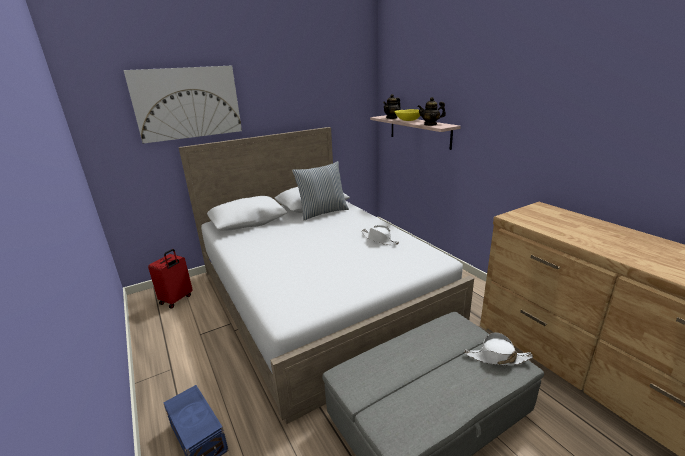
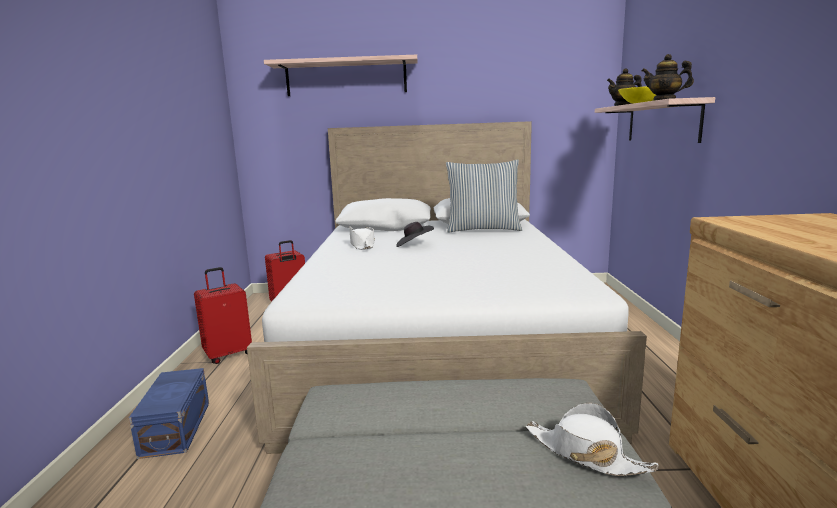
camera: 30 degrees right, 10 degrees down
picture [124,66,242,144] -> shelf [264,55,418,96]
white hat [361,225,399,245] -> white hat moved to [349,226,375,250]
none -> red suitcase [194,267,252,364]
none -> black hat [396,222,434,247]

